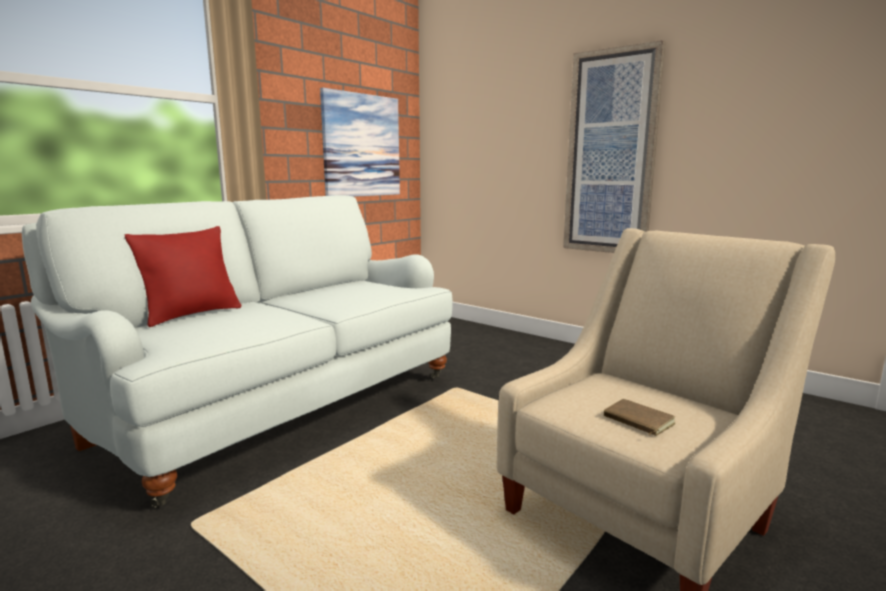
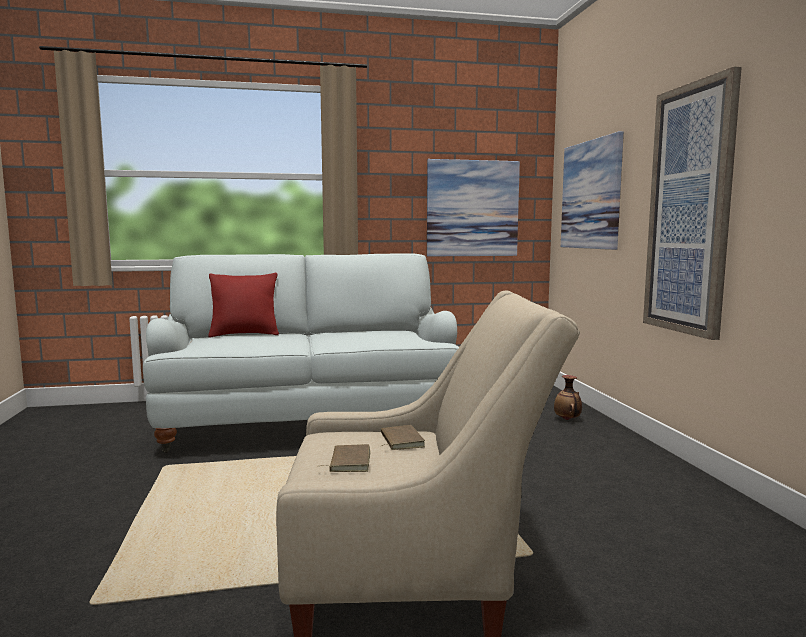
camera: 40 degrees right, 5 degrees down
none -> brown book [380,425,425,450]
none -> vase [554,375,582,420]
none -> picture [561,131,624,250]

